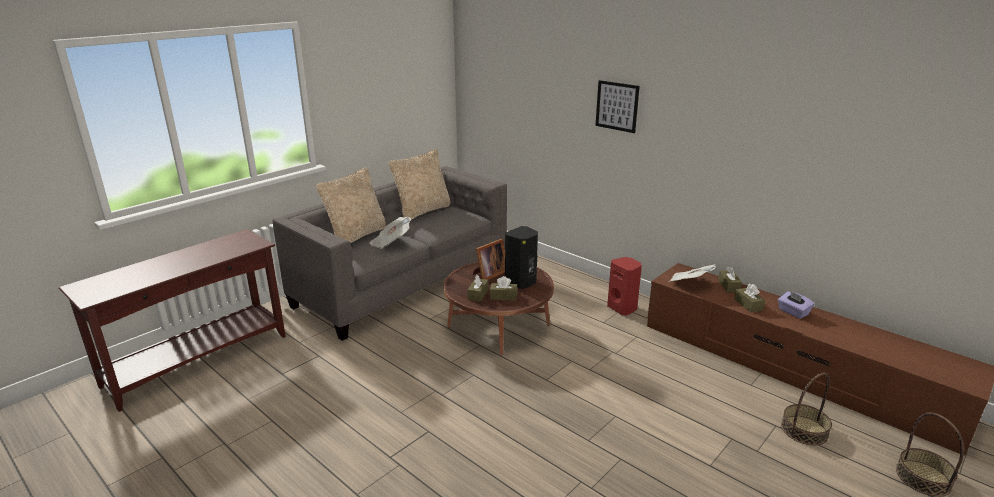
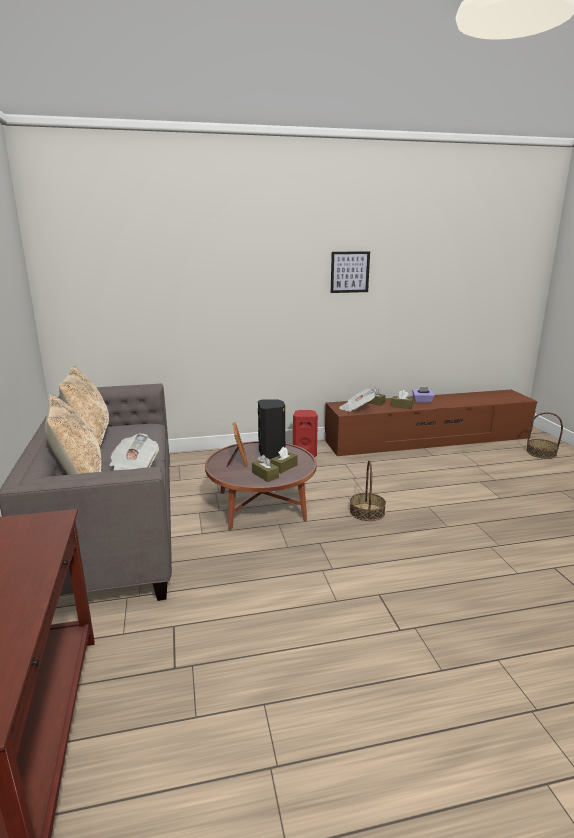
camera: 55 degrees left, 5 degrees down
picture [595,80,640,133] -> picture moved to [331,251,370,293]
basket [781,373,832,446] -> basket moved to [350,460,386,521]

